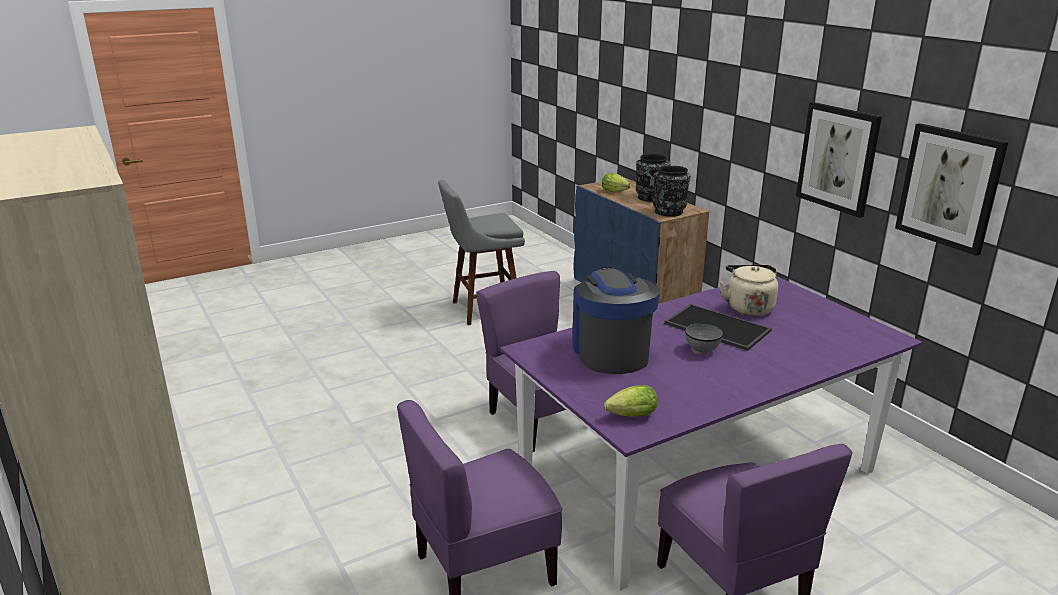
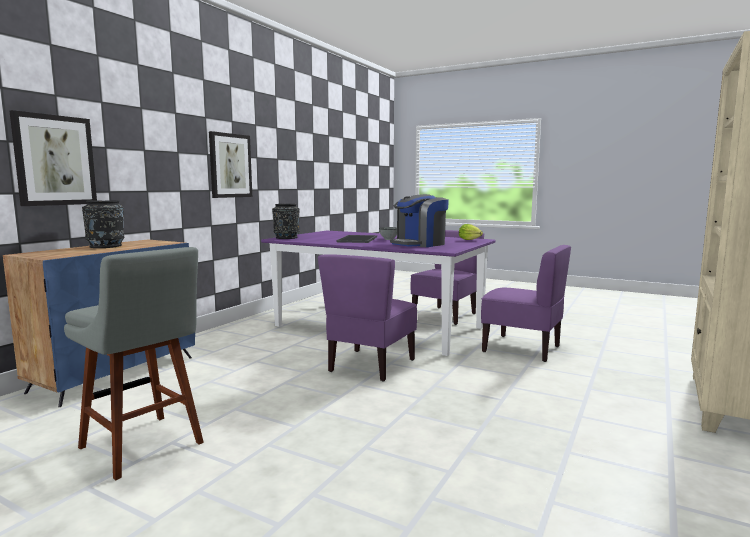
camera: 120 degrees left, 15 degrees down
lettuce [602,173,631,192] -> none
black vase [653,166,691,217] -> black vase moved to [272,204,300,239]
beige kettle [720,265,778,316] -> none
picture [895,123,1008,256] -> picture moved to [10,110,97,206]

